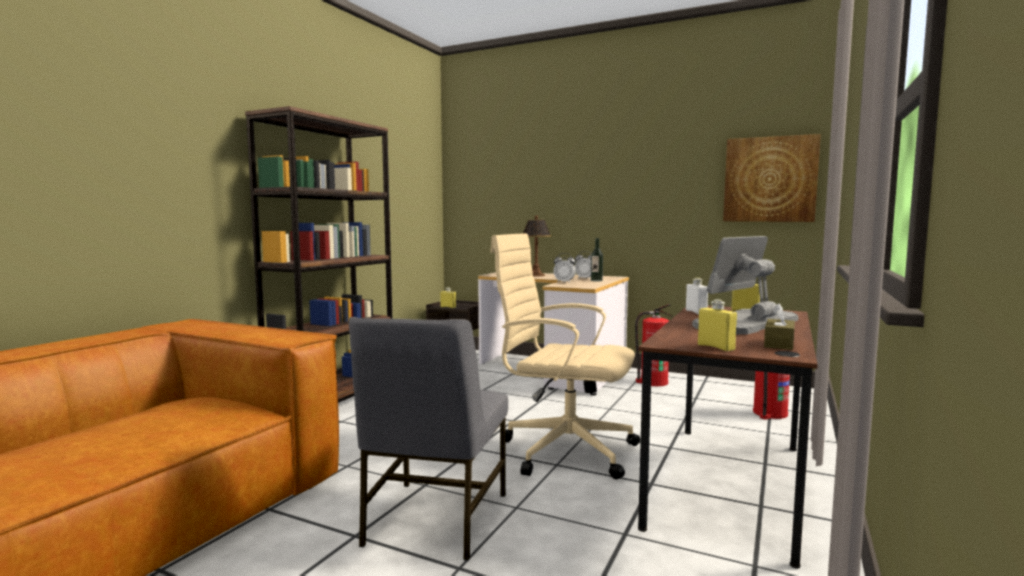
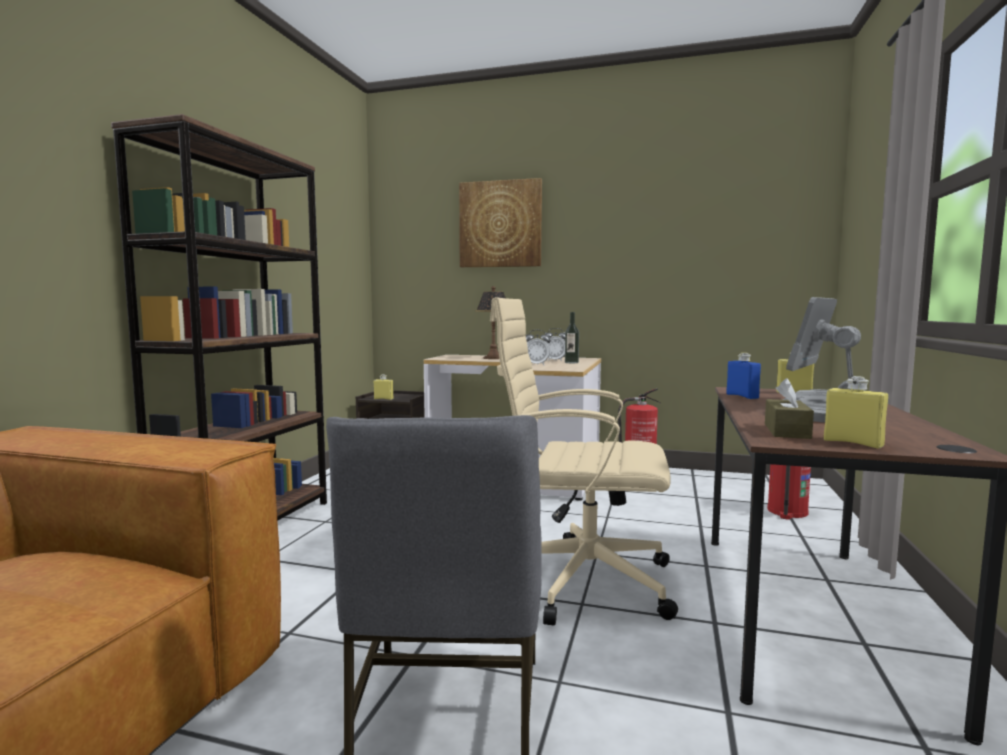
camera: 10 degrees left, 0 degrees up
white bottle [686,278,708,315] -> blue bottle [726,353,761,399]
picture [723,134,821,222] -> picture moved to [459,178,542,267]
brown tissue box [764,303,795,350] -> brown tissue box moved to [765,378,814,439]

